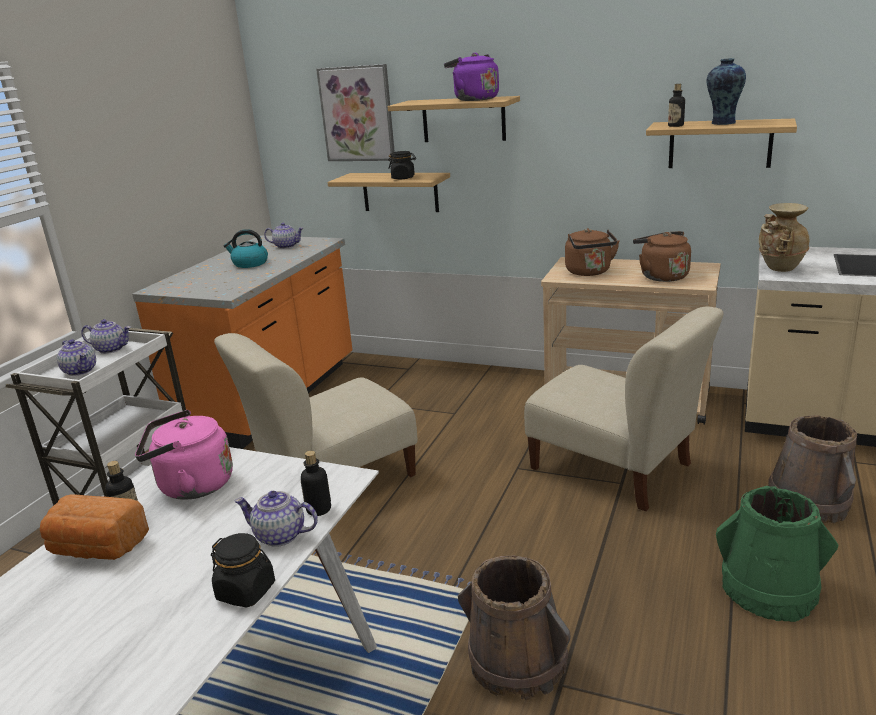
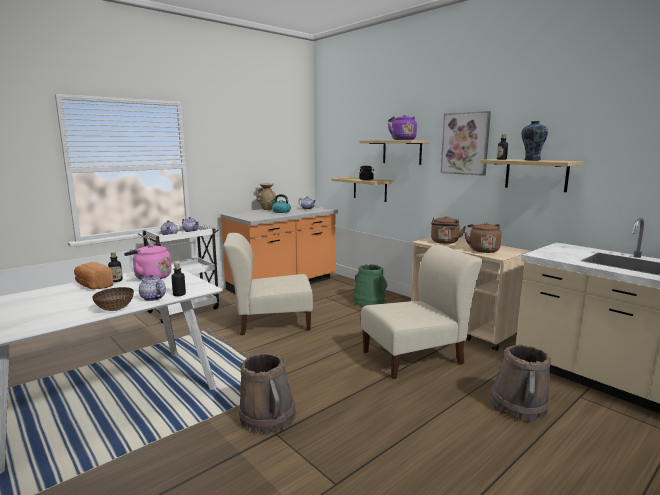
camera: 25 degrees right, 10 degrees down
black jar [211,533,275,607] -> bowl [92,287,134,311]
picture [316,64,395,161] -> picture moved to [440,111,491,176]
beige chair [524,306,723,511] -> beige chair turned 90 degrees counterclockwise [361,245,482,379]
green bucket [716,486,838,622] -> green bucket moved to [353,264,387,306]
beige vase [759,203,809,272] -> beige vase moved to [256,183,276,210]

